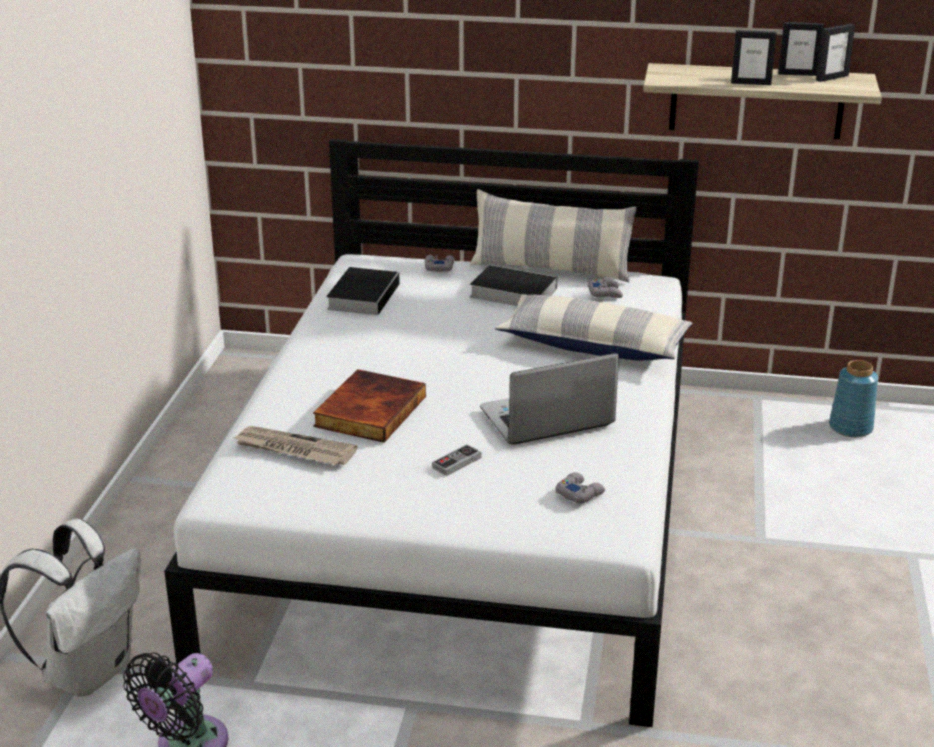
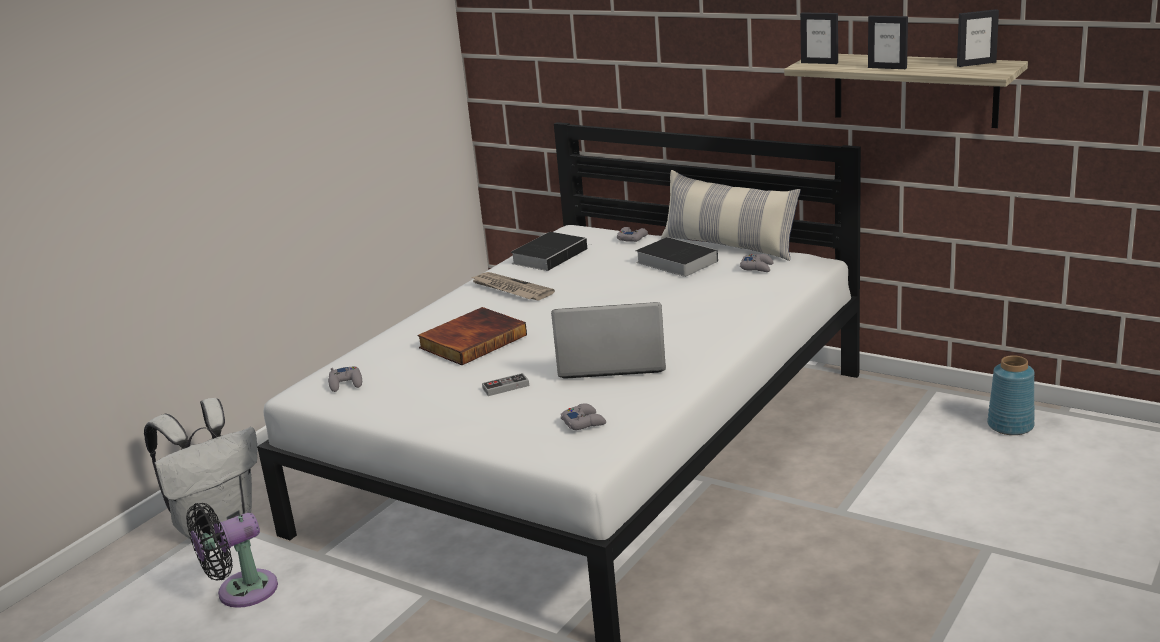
camera: 25 degrees right, 5 degrees down
newspaper [232,426,358,465] -> newspaper moved to [471,272,555,300]
pillow [495,294,692,361] -> none
picture frame [778,22,824,76] -> picture frame moved to [800,13,838,64]
none -> grey game controller [328,366,362,392]

